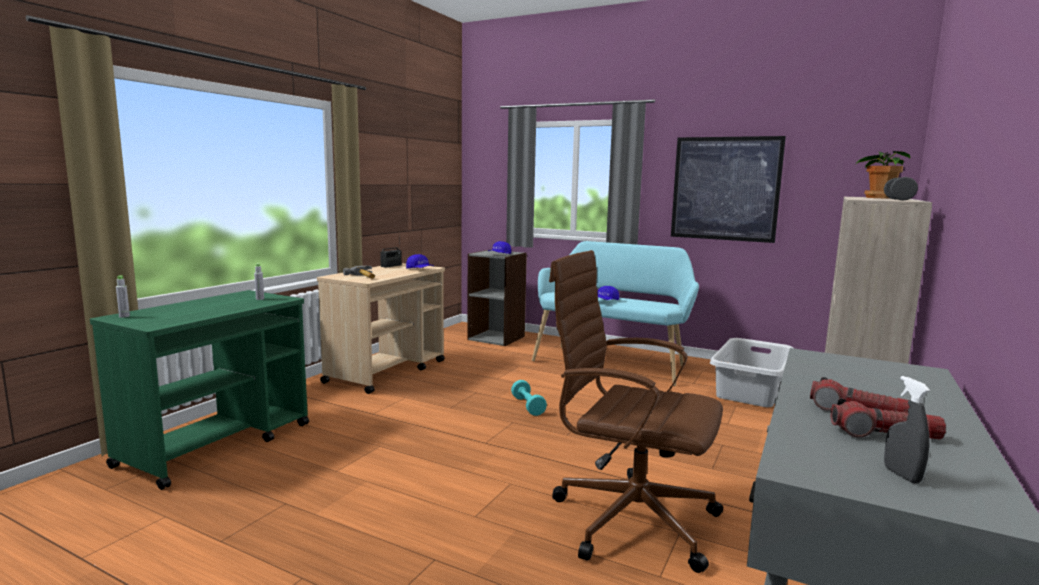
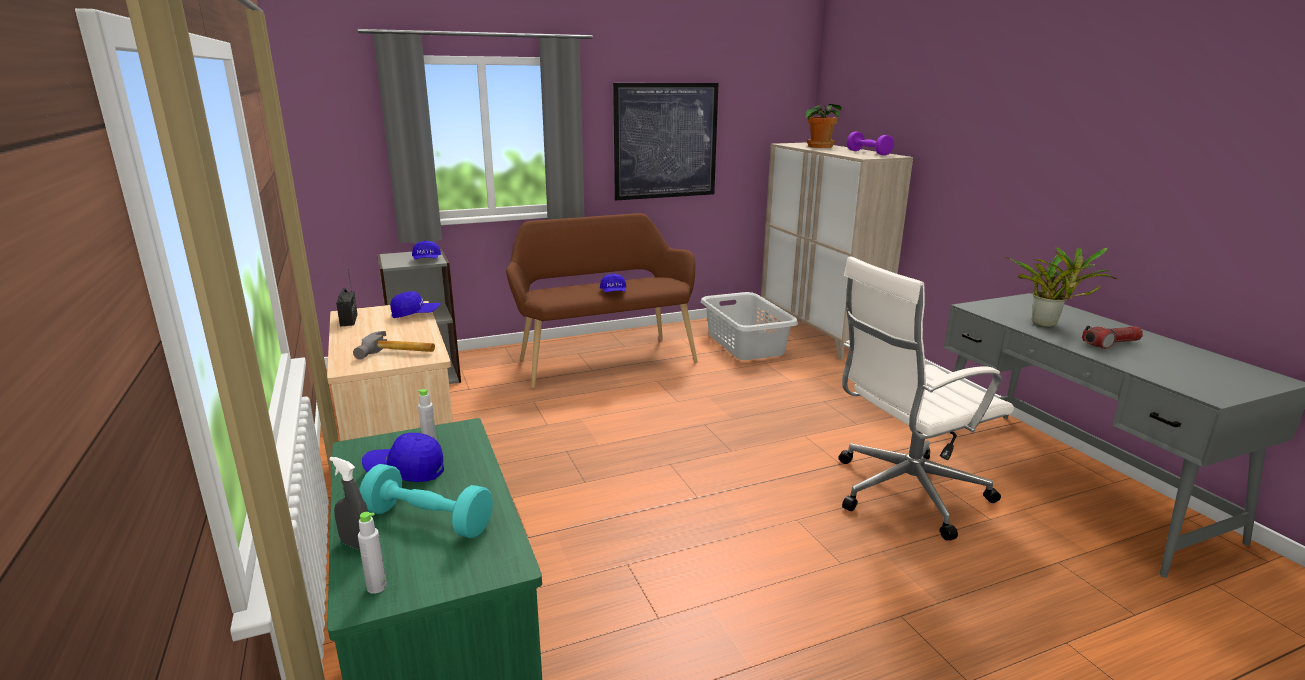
camera: 50 degrees left, 10 degrees up
turquoise dumbbell [511,380,547,416] -> turquoise dumbbell moved to [359,464,493,538]
turquoise bench [532,241,699,386] -> brown bench [506,213,698,389]
brown office chair [549,250,723,573] -> white office chair [838,256,1014,541]
flashlight [831,398,946,439] -> none
grey dumbbell [884,177,918,201] -> purple dumbbell [847,132,894,155]
grey spray bottle [884,376,930,484] -> grey spray bottle moved to [329,456,368,550]
none -> blue cap [362,433,444,482]
none -> potted plant [1004,247,1117,327]

